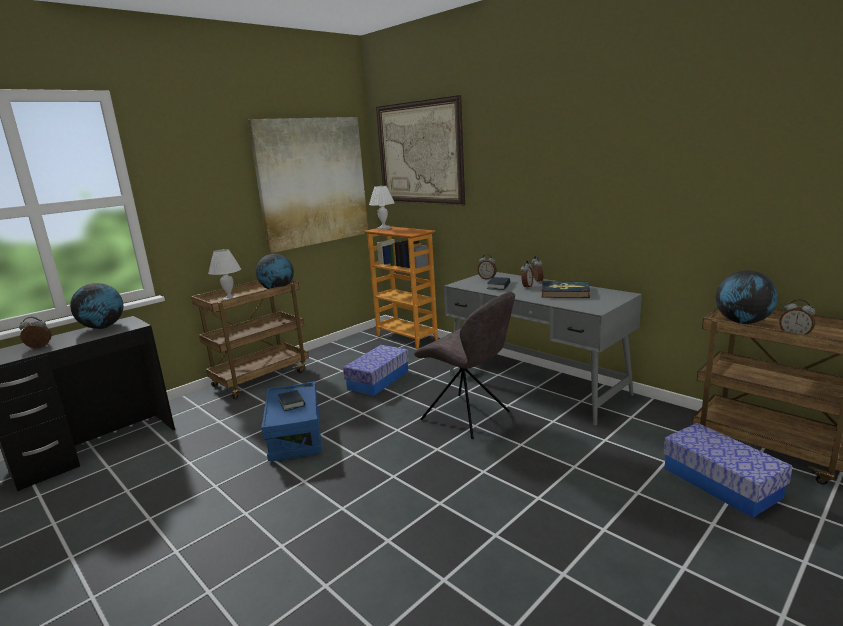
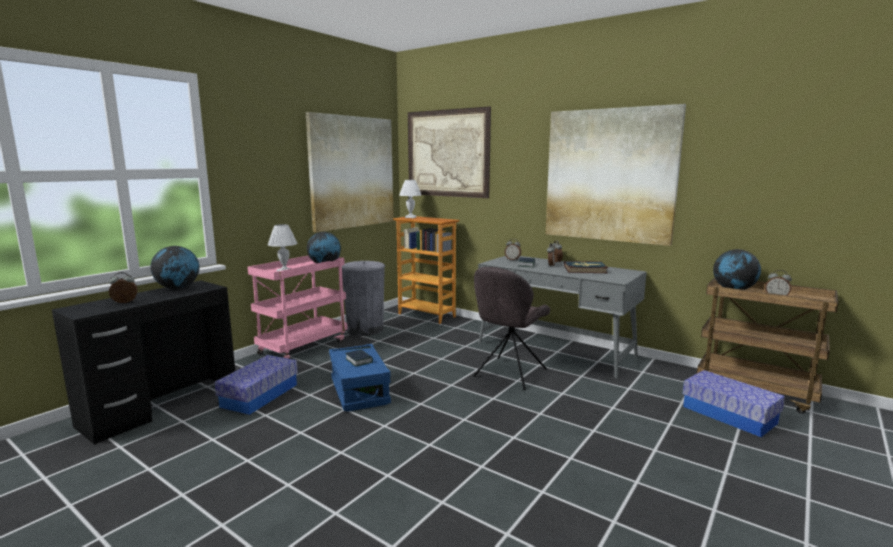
camera: 10 degrees left, 5 degrees down
brown cart [191,280,309,400] -> pink cart [247,256,348,359]
storage box [343,345,409,396] -> storage box moved to [215,355,298,415]
grey chair [414,292,515,439] -> grey chair turned 90 degrees clockwise [473,267,550,390]
none -> grey trash can [342,261,385,336]
none -> picture [546,104,686,246]

